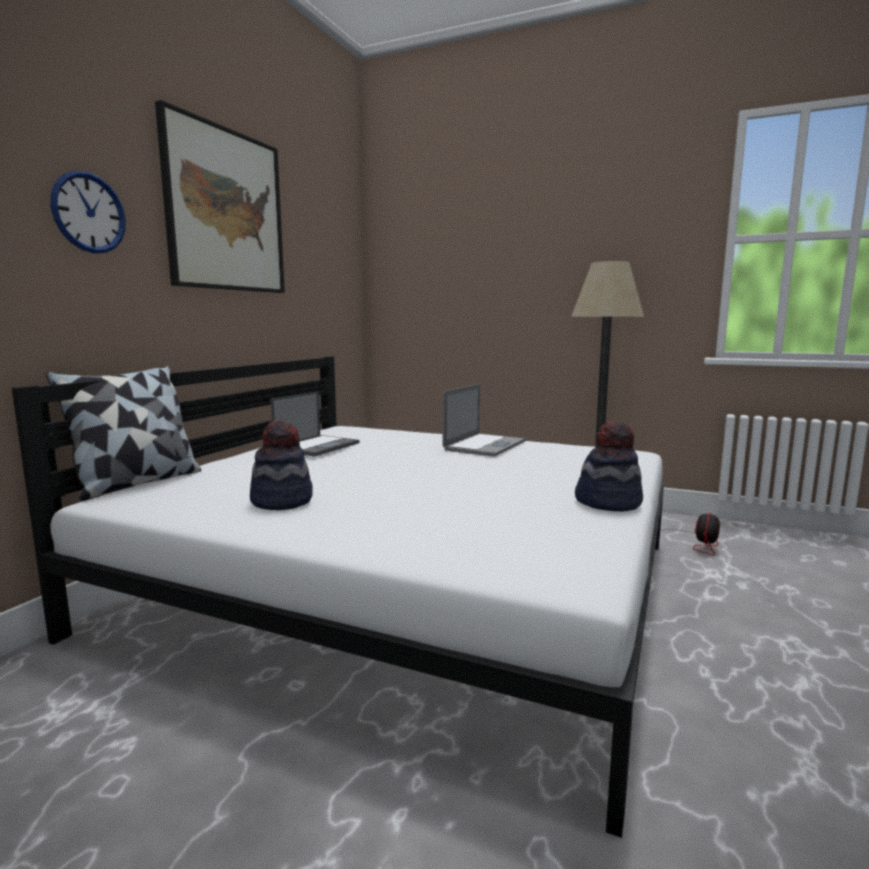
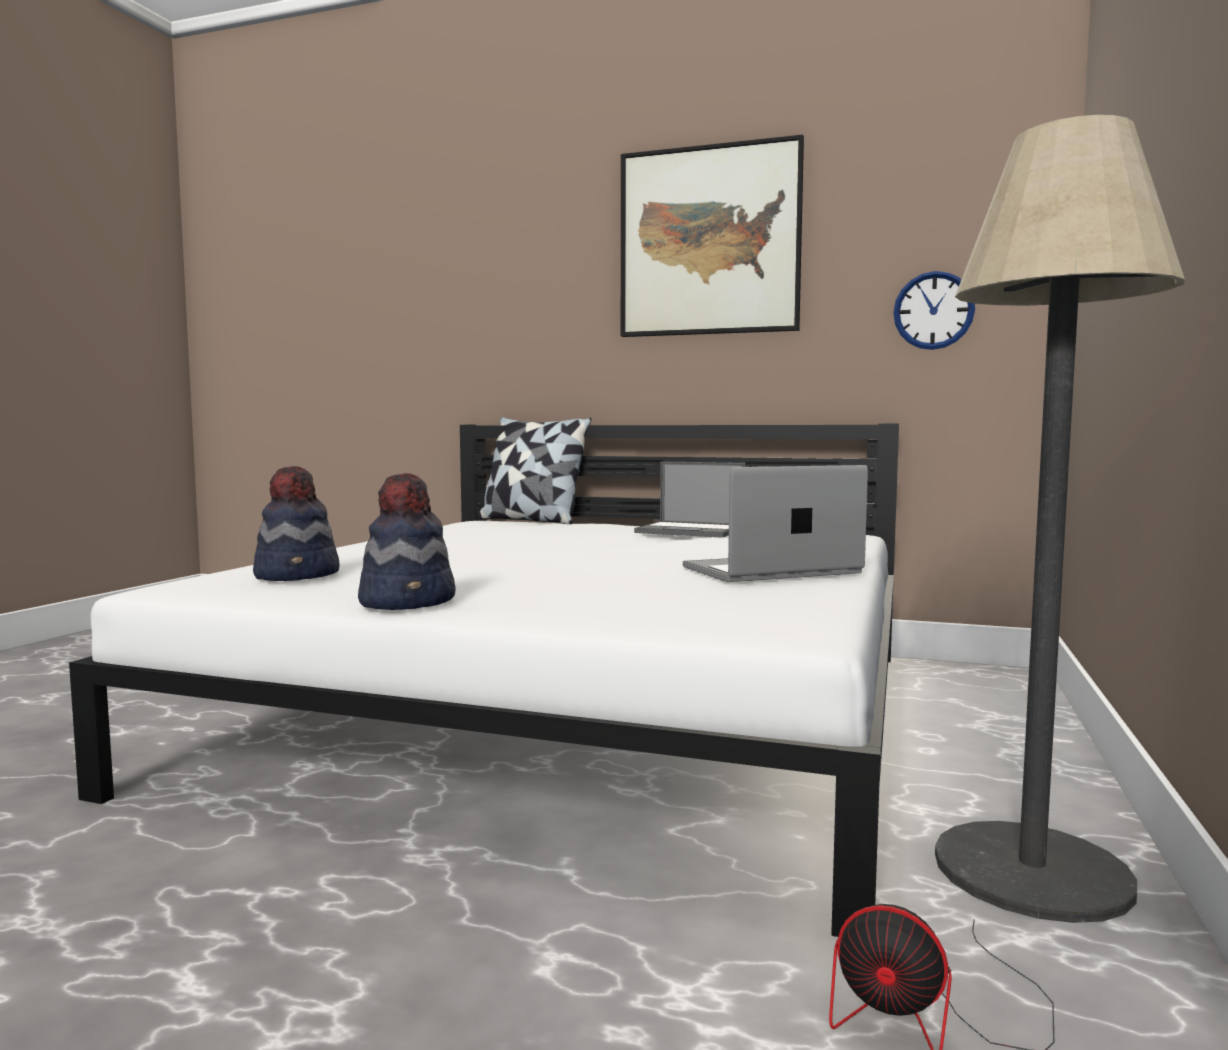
camera: 85 degrees right, 5 degrees down
wall clock [50,171,126,253] -> wall clock moved to [893,271,975,350]
hat [250,420,313,510] -> hat moved to [253,466,340,581]
laptop [442,384,527,456] -> laptop turned 135 degrees clockwise [683,465,868,582]

